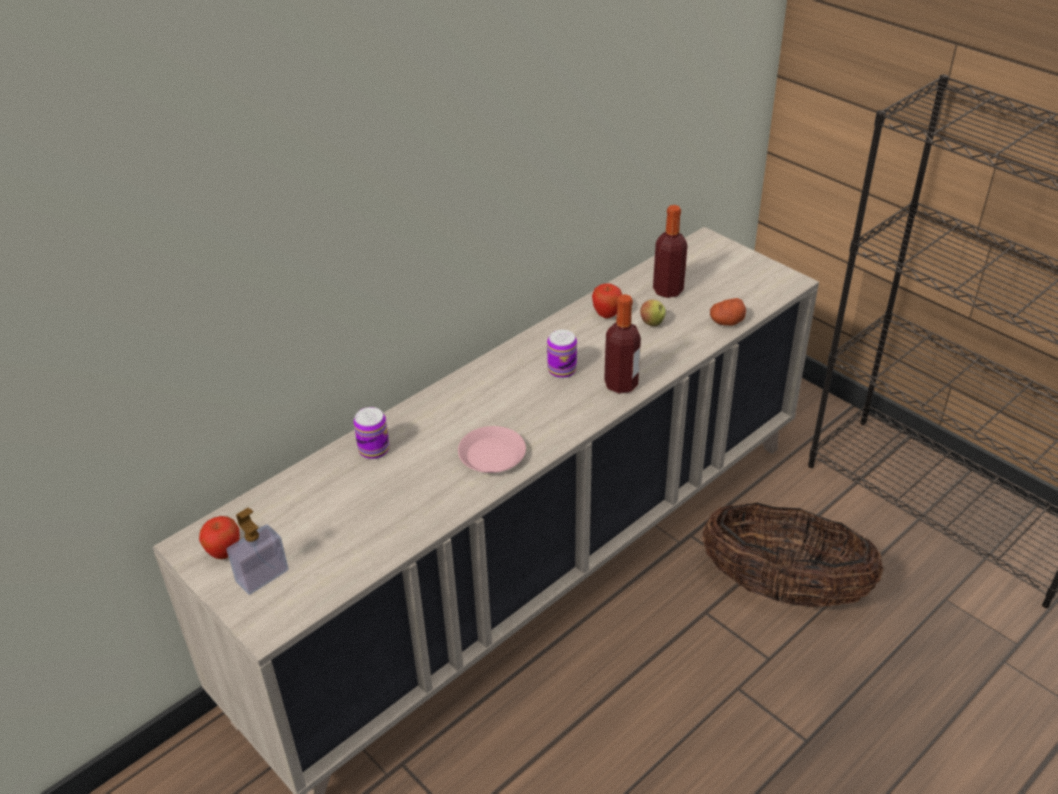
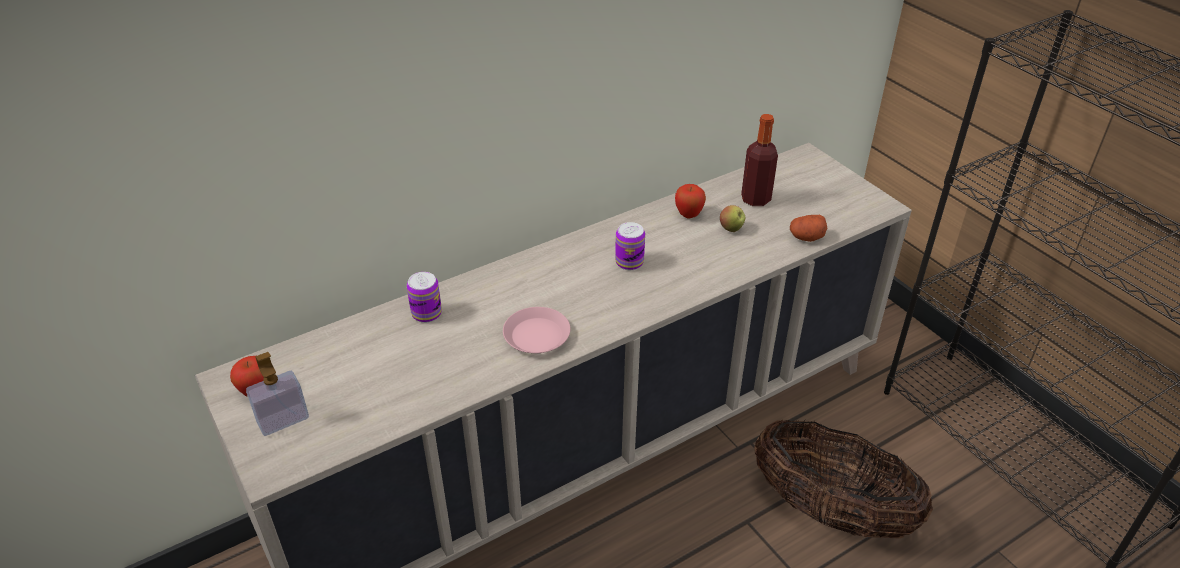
camera: 10 degrees right, 0 degrees up
bottle [604,294,641,394] -> none

